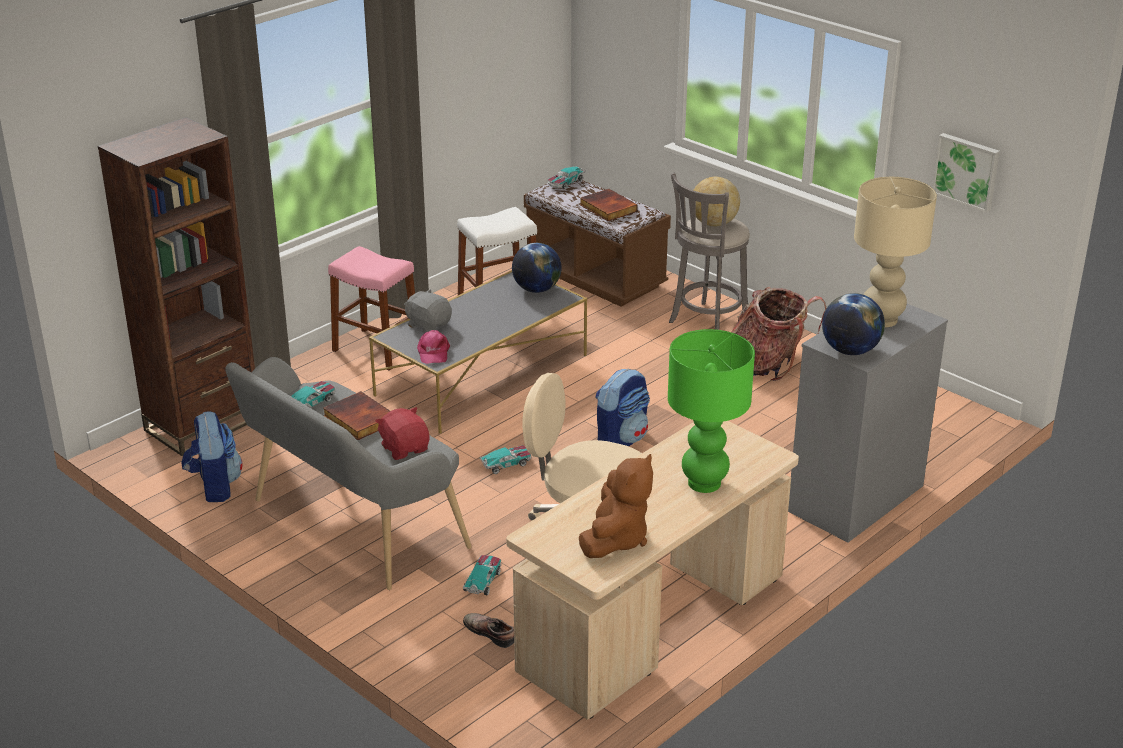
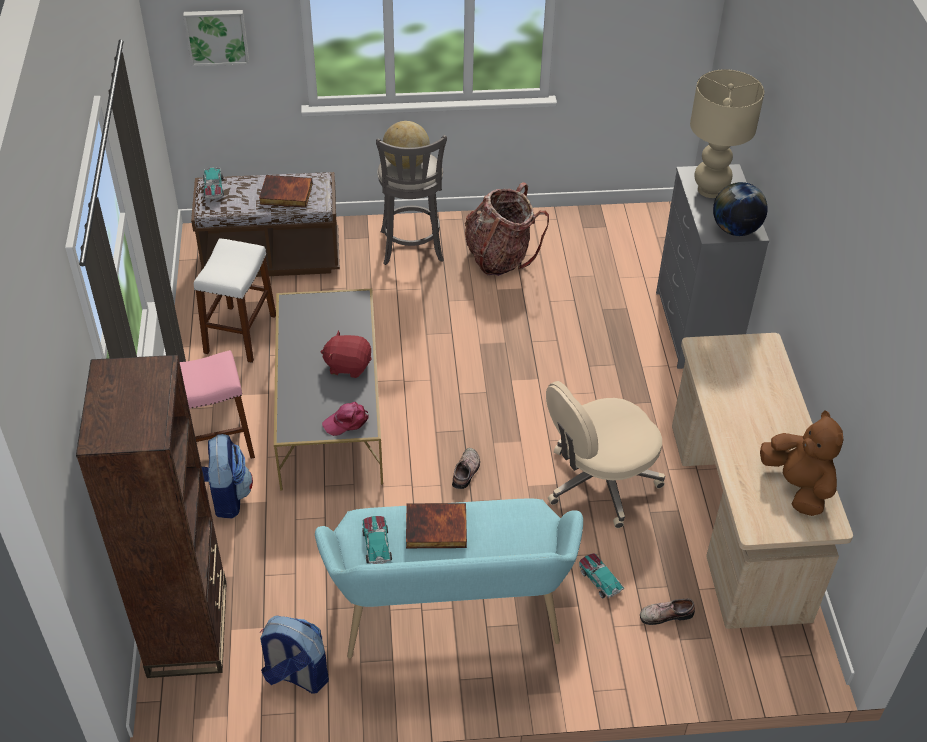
camera: 50 degrees left, 15 degrees up
grey bench [225,357,472,590] -> turquoise bench [315,499,583,659]
red plush toy [375,407,430,460] -> red plush toy moved to [320,331,372,378]
grey plush toy [404,289,452,333] -> none
pink cap [417,330,450,364] -> pink cap turned 120 degrees clockwise [322,402,369,436]
toy car [480,445,531,474] -> shoe [452,448,480,489]
globe [512,243,562,293] -> none
backpack [595,369,650,446] -> backpack moved to [202,434,253,518]
green table lamp [668,329,755,493] -> none
picture [932,133,1000,213] -> picture moved to [183,10,249,66]

